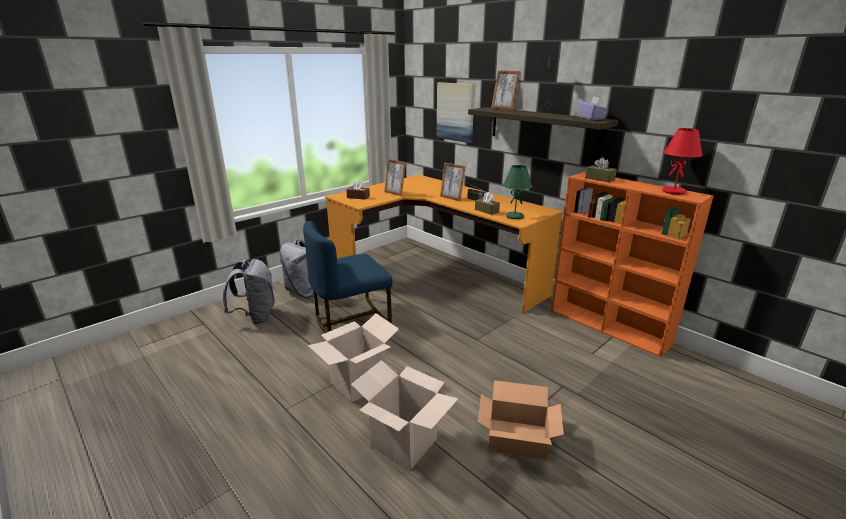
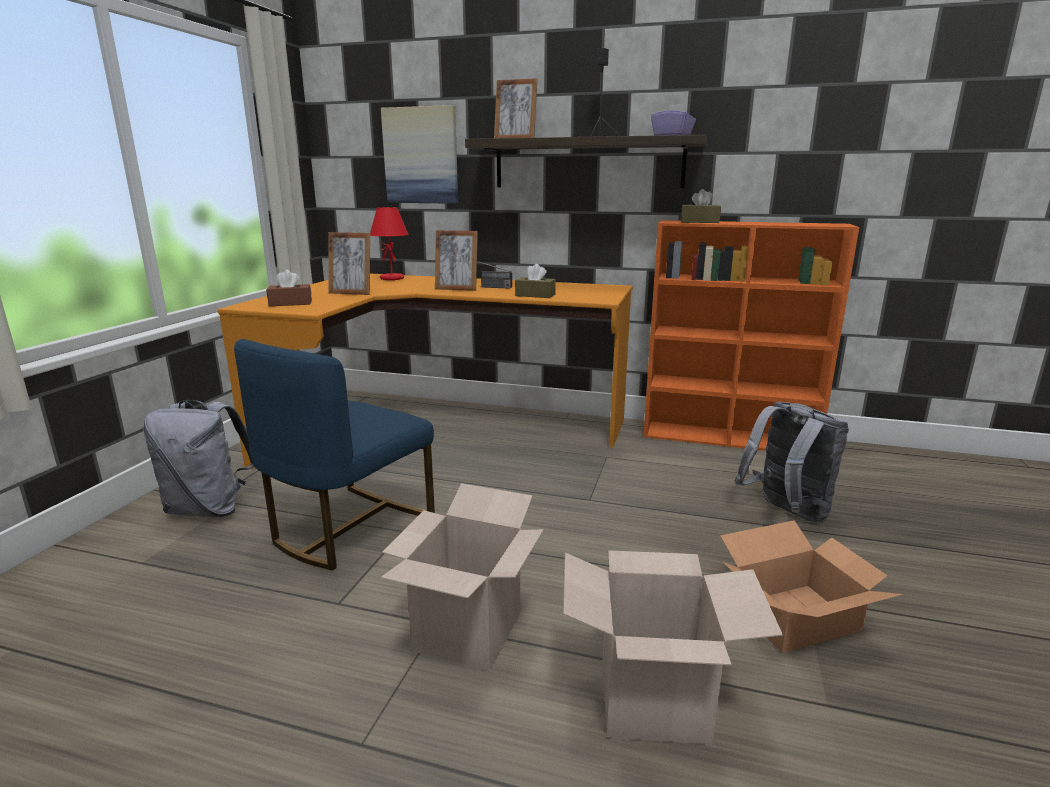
camera: 30 degrees left, 5 degrees down
grey backpack [223,259,275,324] -> grey backpack moved to [735,402,849,522]
green table lamp [503,165,532,219] -> none
red table lamp [662,128,703,195] -> red table lamp moved to [370,207,409,280]

